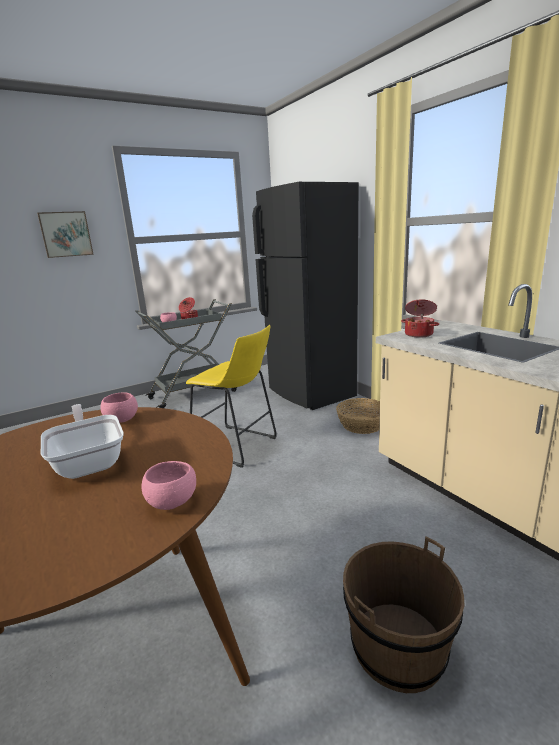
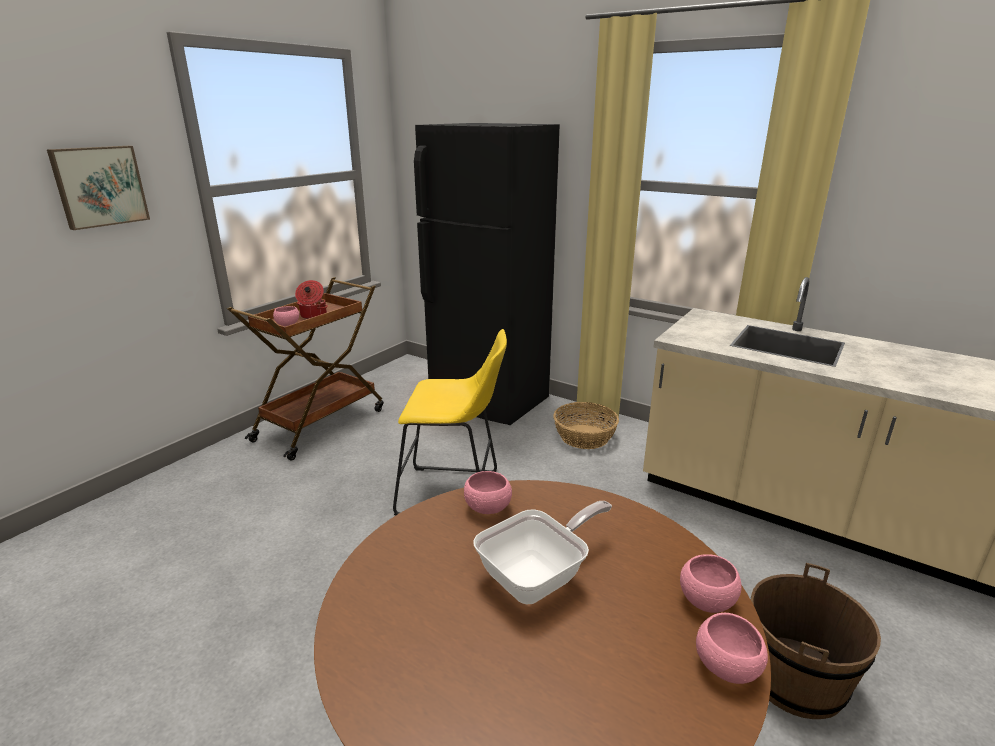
camera: 25 degrees left, 5 degrees up
frying pan [41,404,124,479] -> frying pan turned 105 degrees clockwise [473,501,612,604]
grey cart [135,299,237,408] -> brown cart [227,277,384,461]
cooking pot [401,299,439,337] -> none
none -> pink bowl [696,613,768,684]

